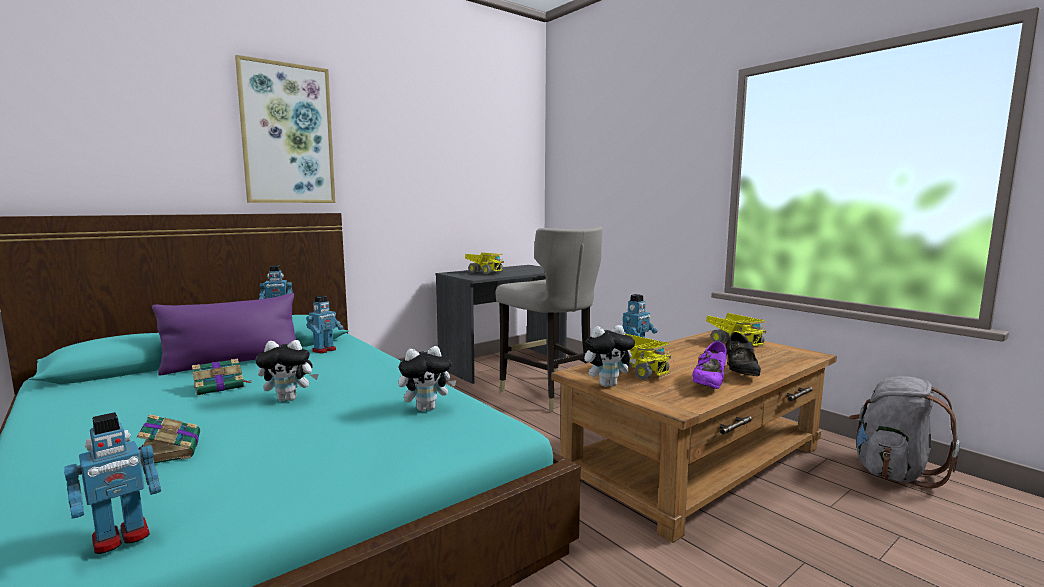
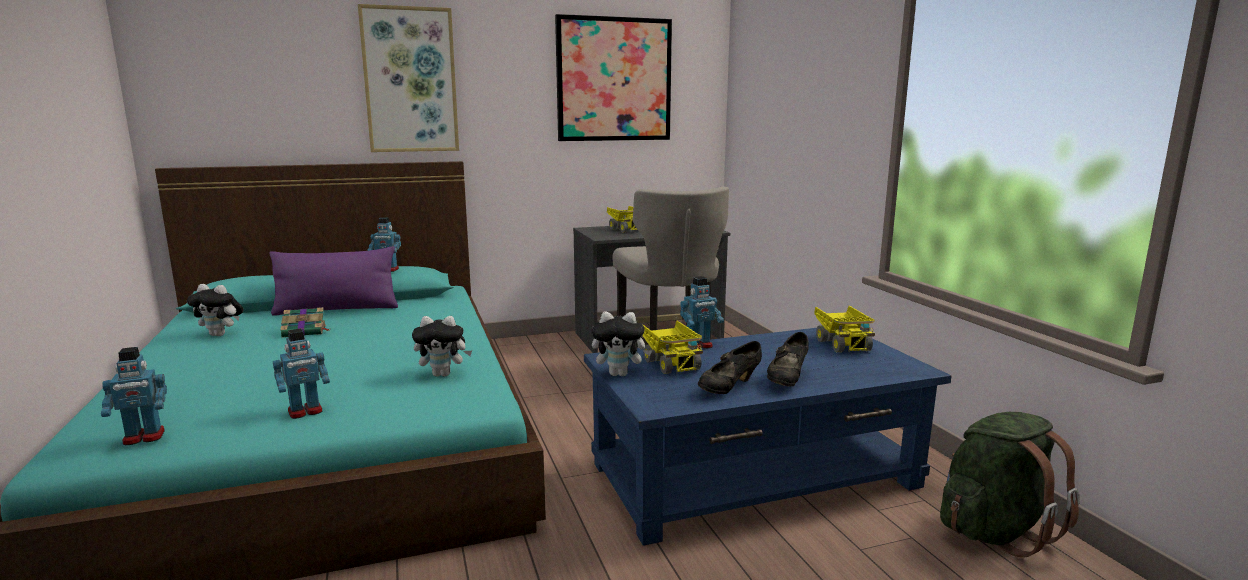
camera: 20 degrees right, 5 degrees up
book [137,414,200,466] -> none
plush toy [256,340,319,401] -> plush toy moved to [187,284,243,336]
toy robot [306,296,343,354] -> toy robot moved to [273,328,330,419]
brown coffee table [551,330,837,543] -> blue coffee table [584,328,951,546]
purple shoe [692,341,727,389] -> black shoe [698,341,762,394]
grey backpack [849,376,960,488] -> green backpack [940,412,1080,558]
none -> picture [555,14,672,141]

